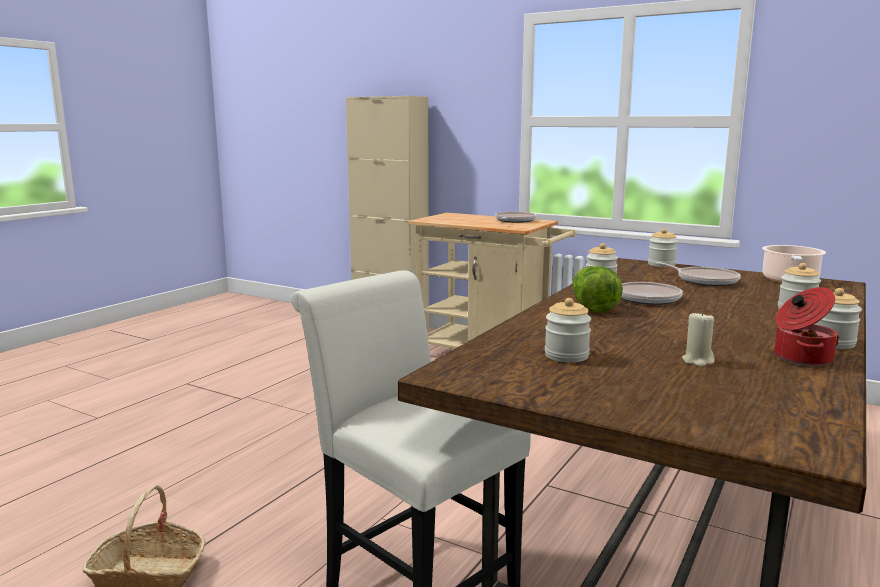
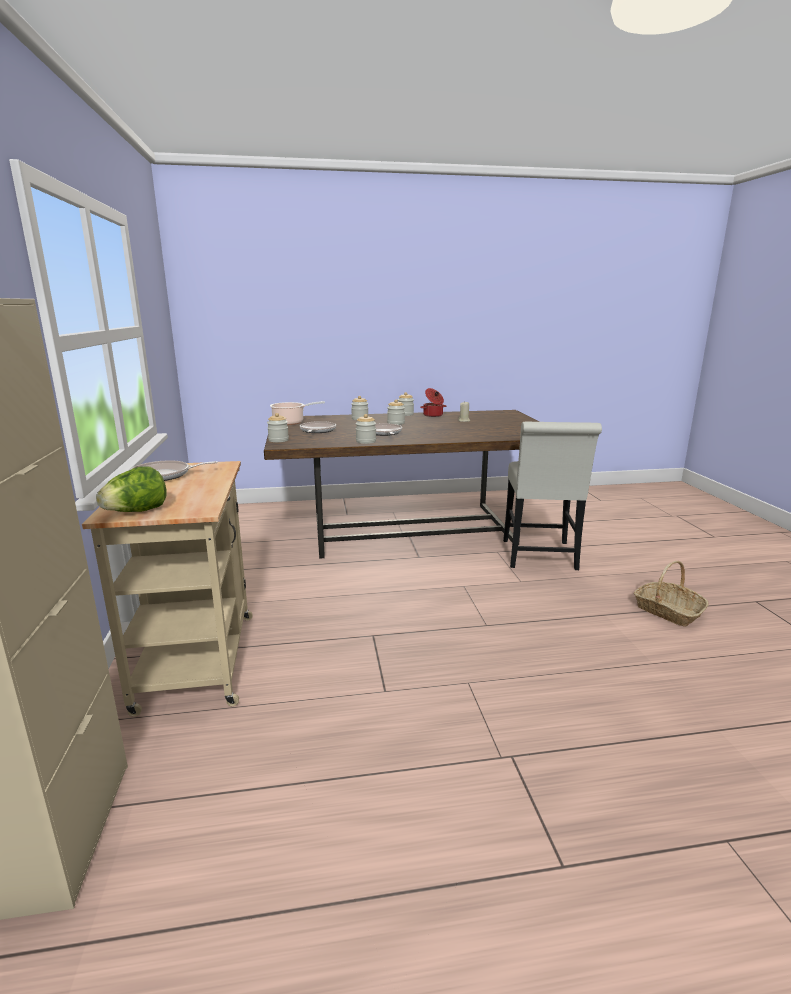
camera: 130 degrees left, 5 degrees up
jar [545,298,591,363] -> jar moved to [387,399,405,425]
lettuce [572,266,623,313] -> lettuce moved to [96,466,167,512]

